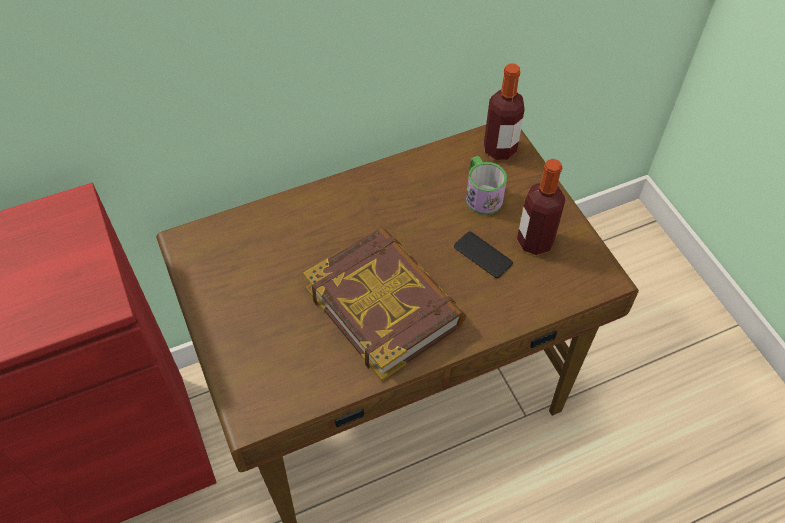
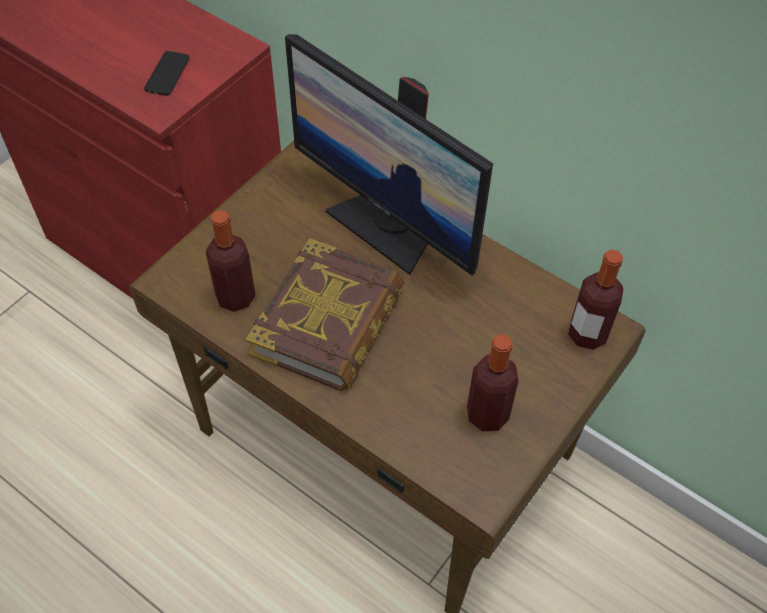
camera: 60 degrees right, 0 degrees up
phone [454,231,513,278] -> phone moved to [144,51,190,96]
mug [466,156,507,215] -> none
none -> bottle [206,210,256,312]
none -> monitor [285,34,493,275]

